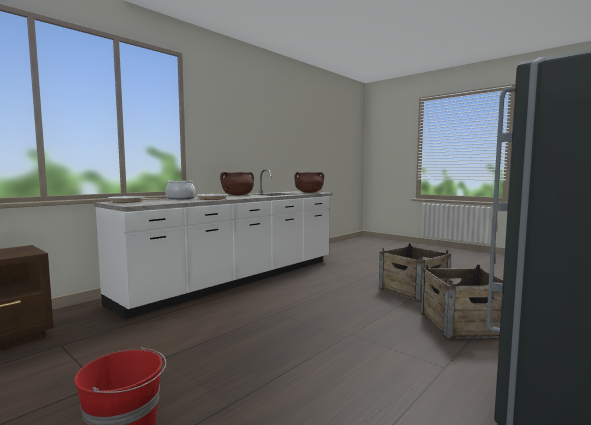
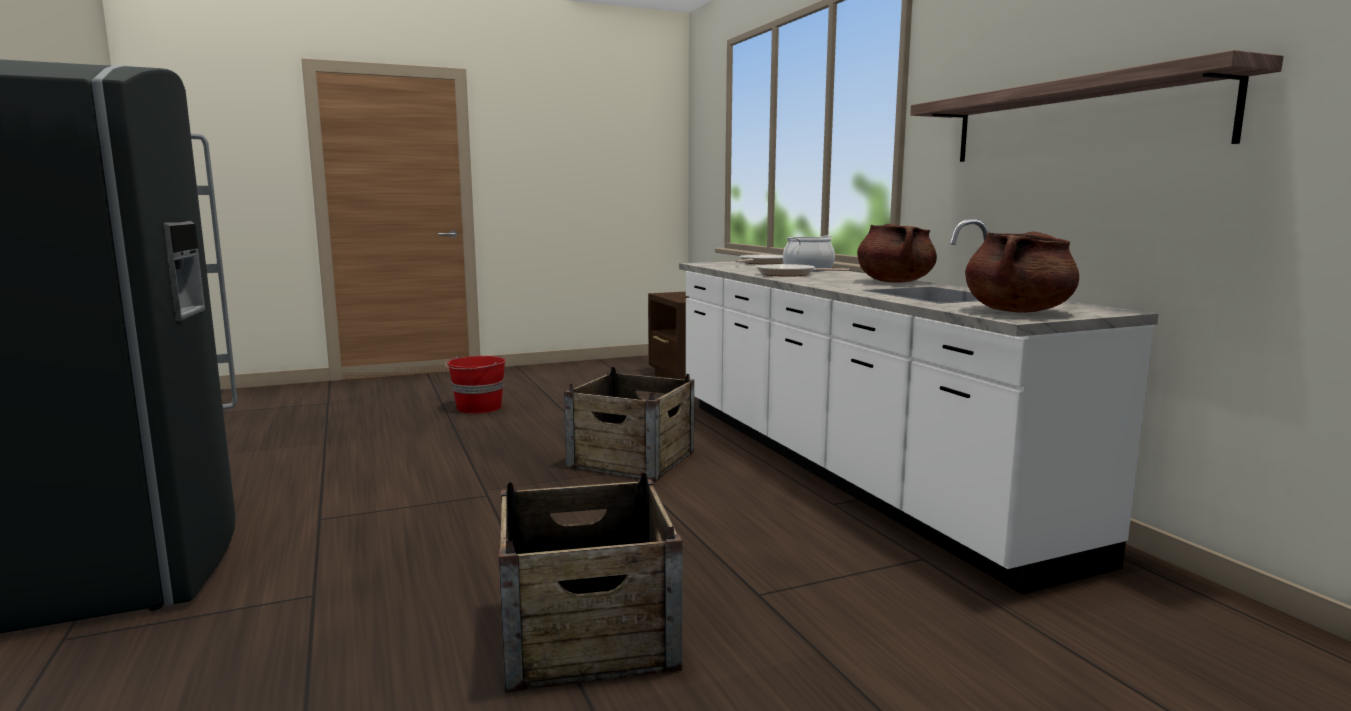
camera: 115 degrees right, 5 degrees up
crate [421,265,503,340] -> crate moved to [564,367,694,482]
none -> shelf [910,50,1284,162]

